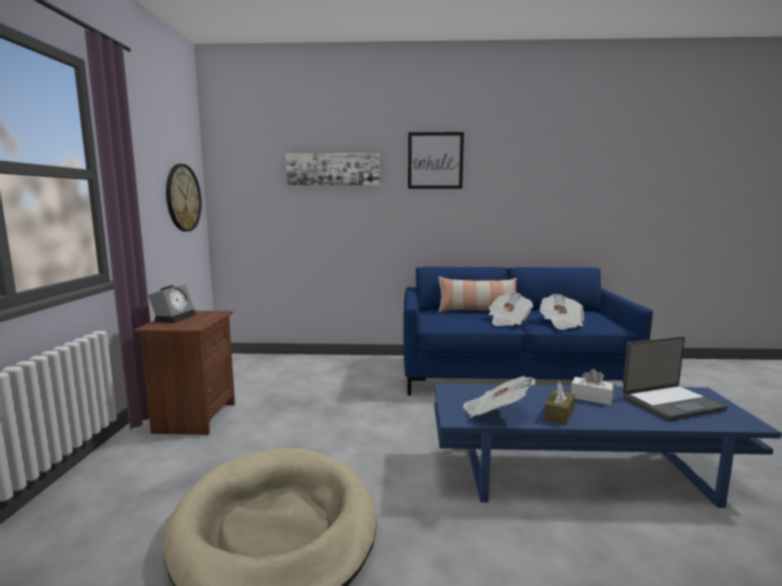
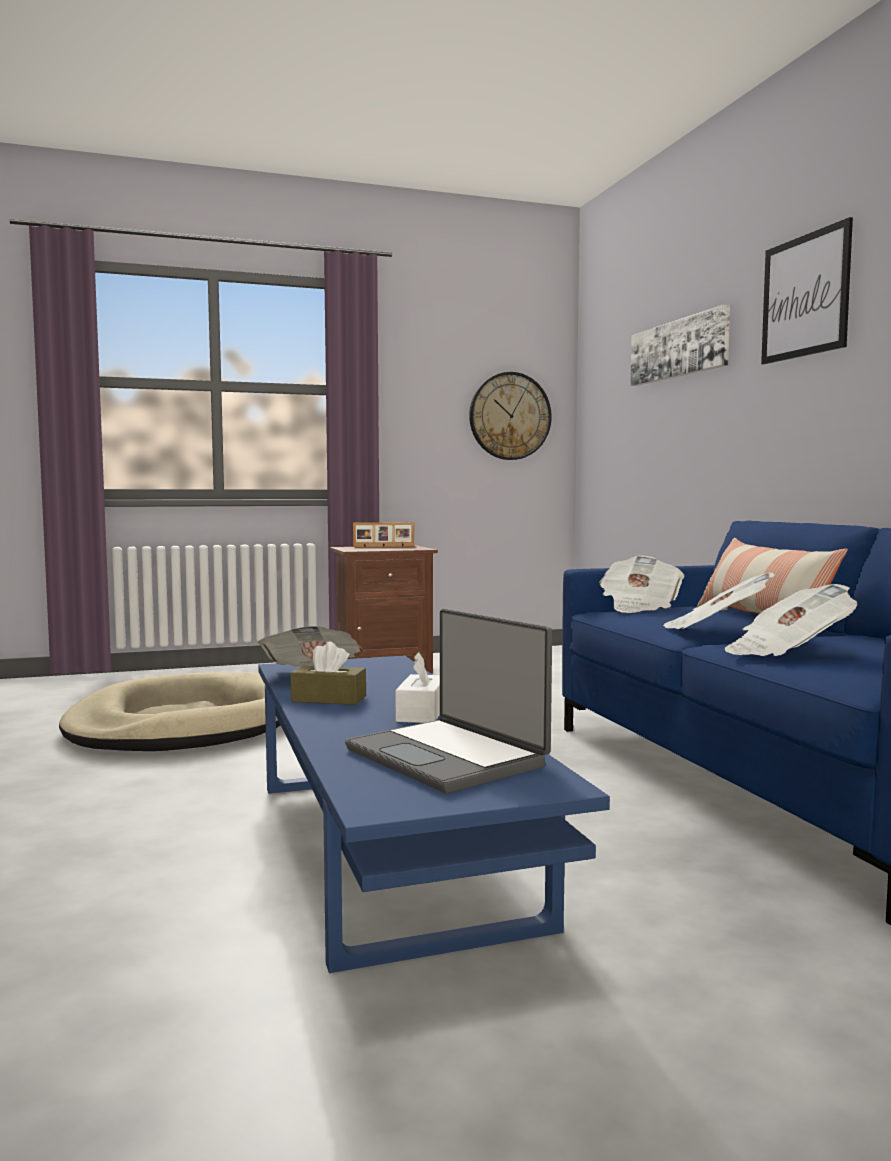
camera: 70 degrees right, 5 degrees down
alarm clock [148,284,196,323] -> picture frame [353,522,414,547]
none -> newspaper [599,556,684,613]

